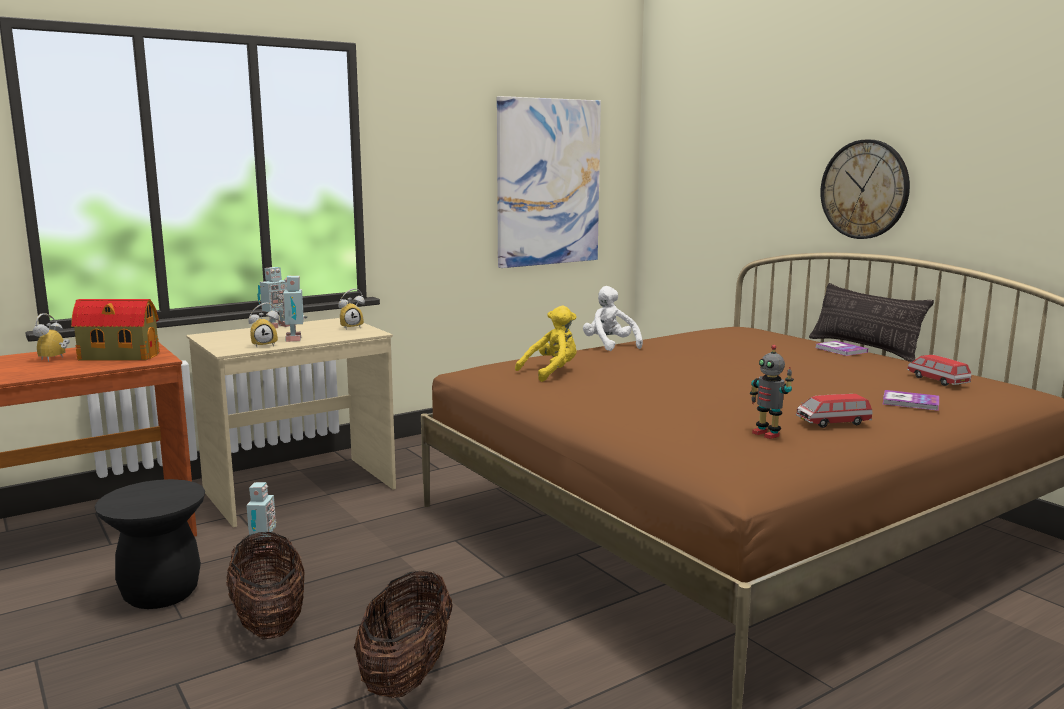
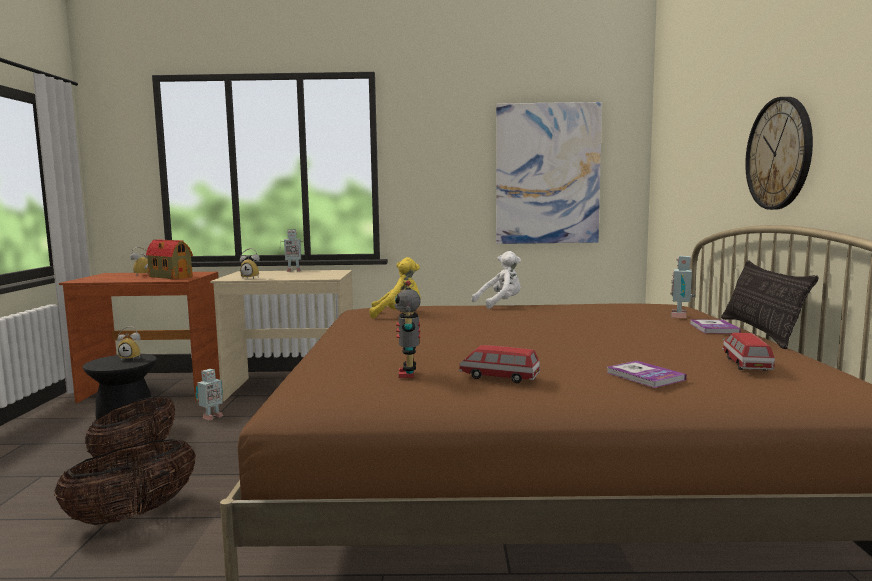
camera: 35 degrees right, 5 degrees down
toy robot [282,276,307,342] -> toy robot moved to [670,255,695,318]
alarm clock [338,288,365,330] -> alarm clock moved to [118,326,140,360]
white plush toy [583,286,643,351] -> white plush toy turned 60 degrees clockwise [471,251,521,309]

